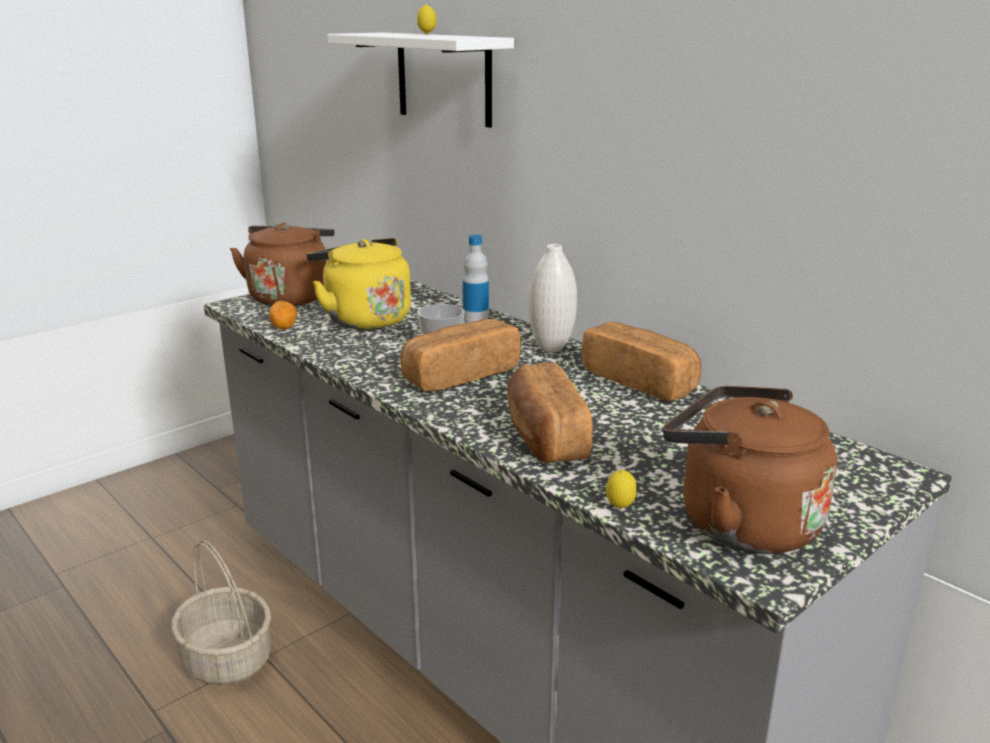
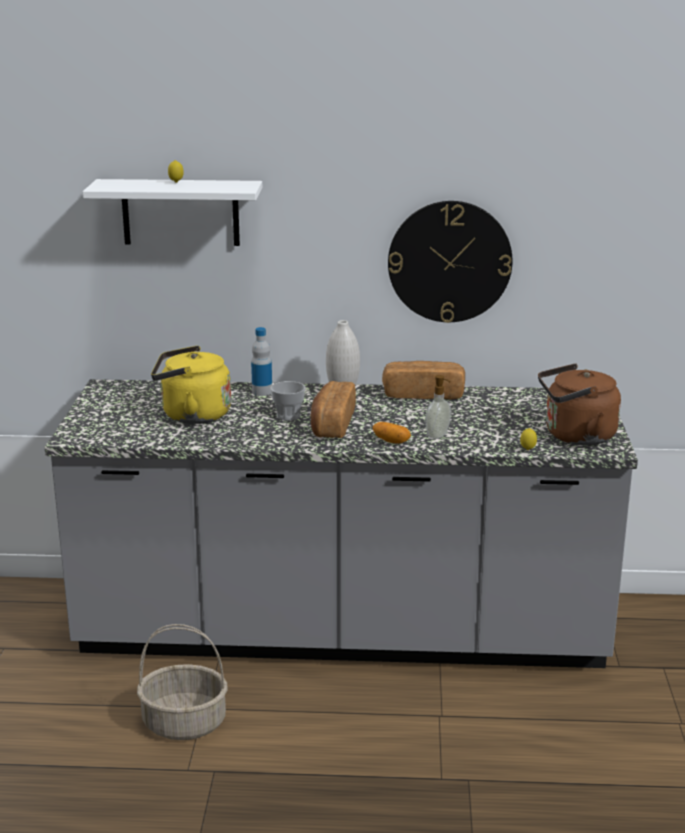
camera: 45 degrees left, 0 degrees up
brown kettle [230,223,334,306] -> none
potato [269,301,297,329] -> potato moved to [373,422,411,444]
bread [507,362,593,463] -> soap dispenser [426,375,451,439]
none -> wall clock [388,201,513,323]

